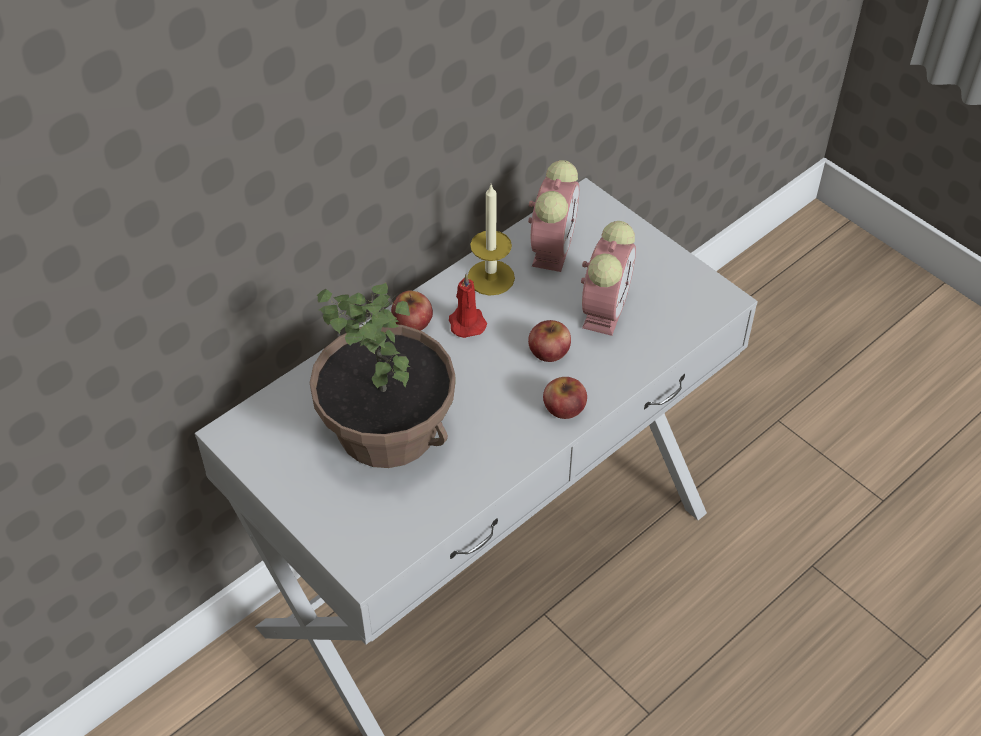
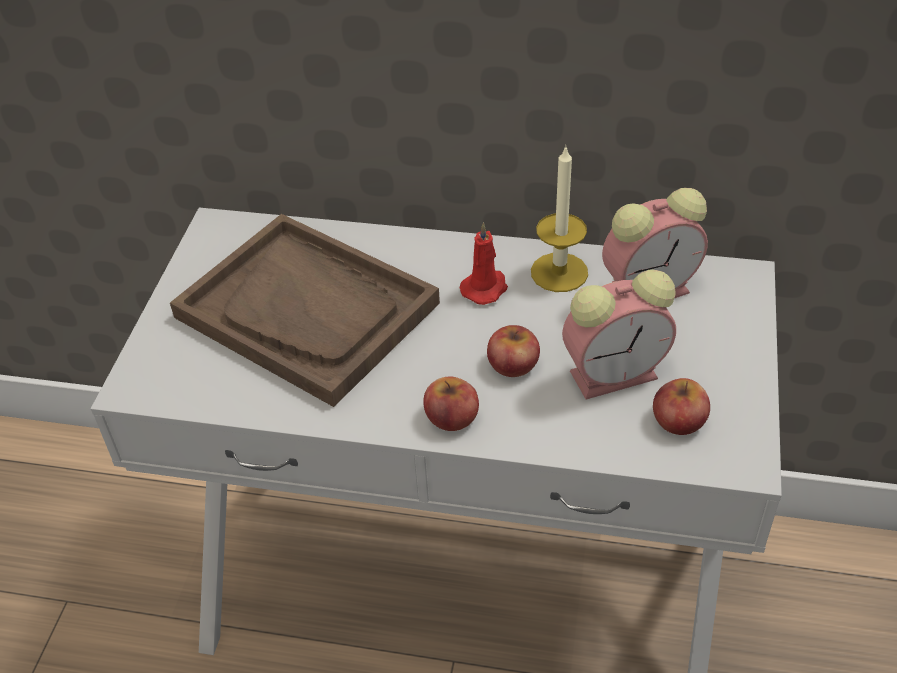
camera: 55 degrees right, 5 degrees down
potted plant [310,283,455,468] -> brown tray [170,214,440,407]
apple [391,291,433,331] -> apple moved to [653,378,710,435]

